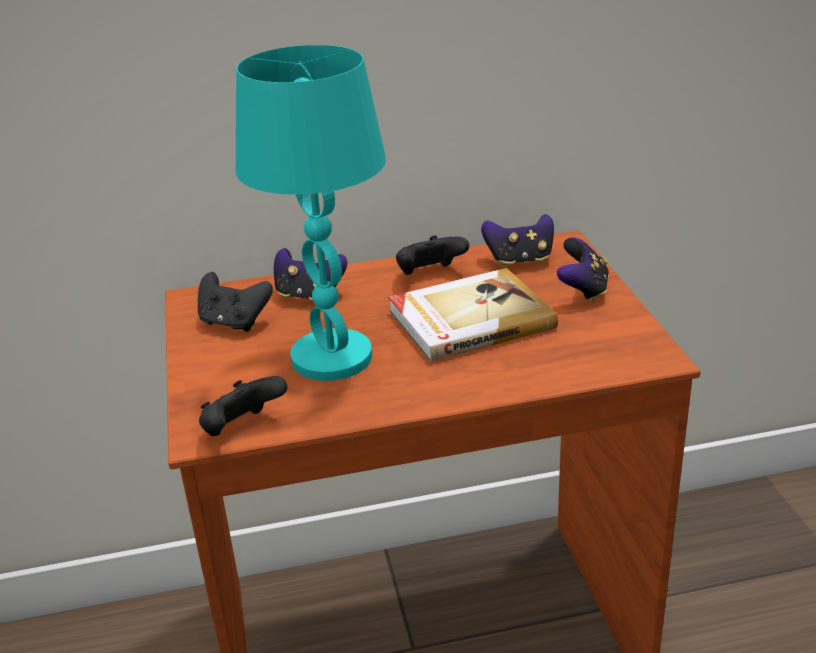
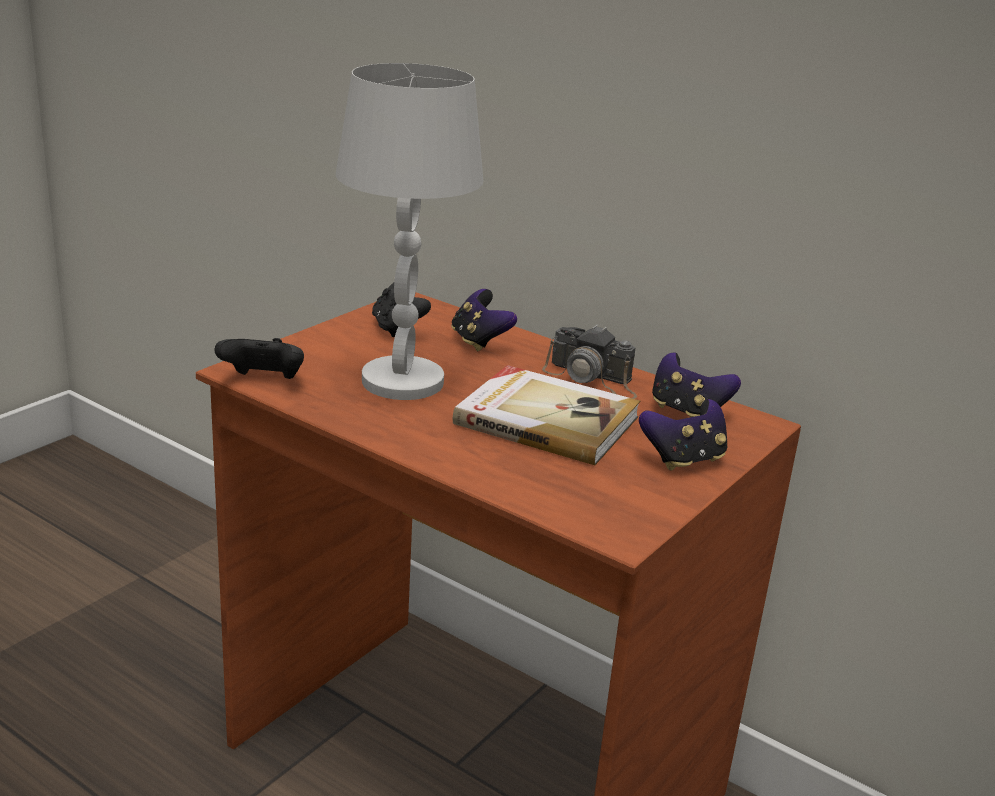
camera: 45 degrees right, 5 degrees down
turquoise table lamp [236,45,386,381] -> white table lamp [336,63,483,400]
black game controller [396,235,469,275] -> camera [542,325,637,399]

